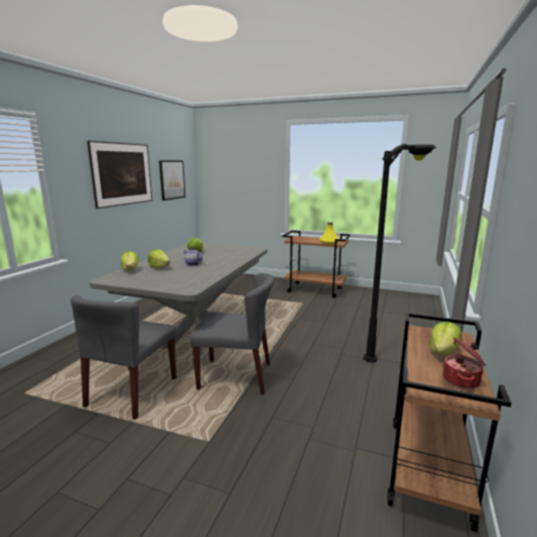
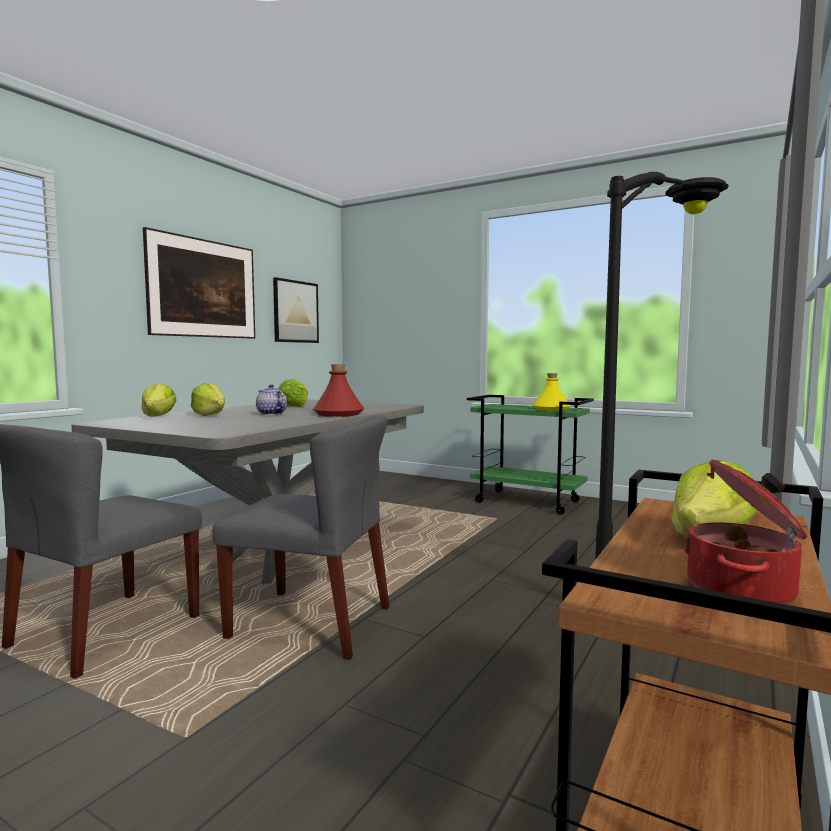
camera: 10 degrees right, 10 degrees down
brown cart [282,231,351,298] -> green cart [467,395,594,515]
none -> red bottle [313,364,364,417]

